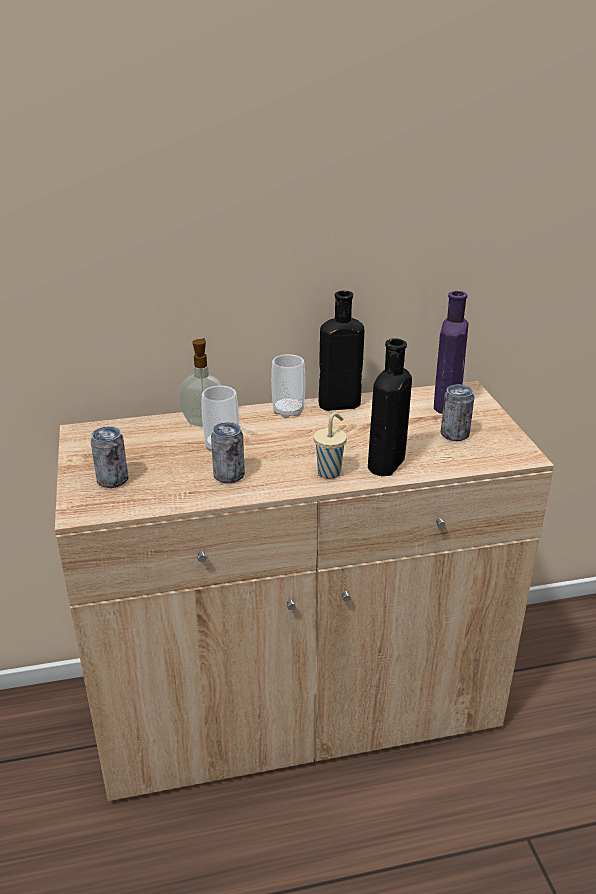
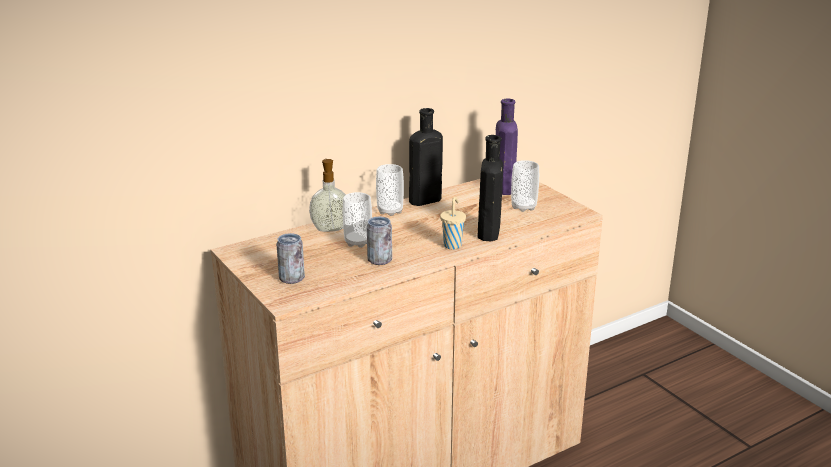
camera: 20 degrees left, 5 degrees down
can [441,384,474,441] -> cup [511,160,539,212]

